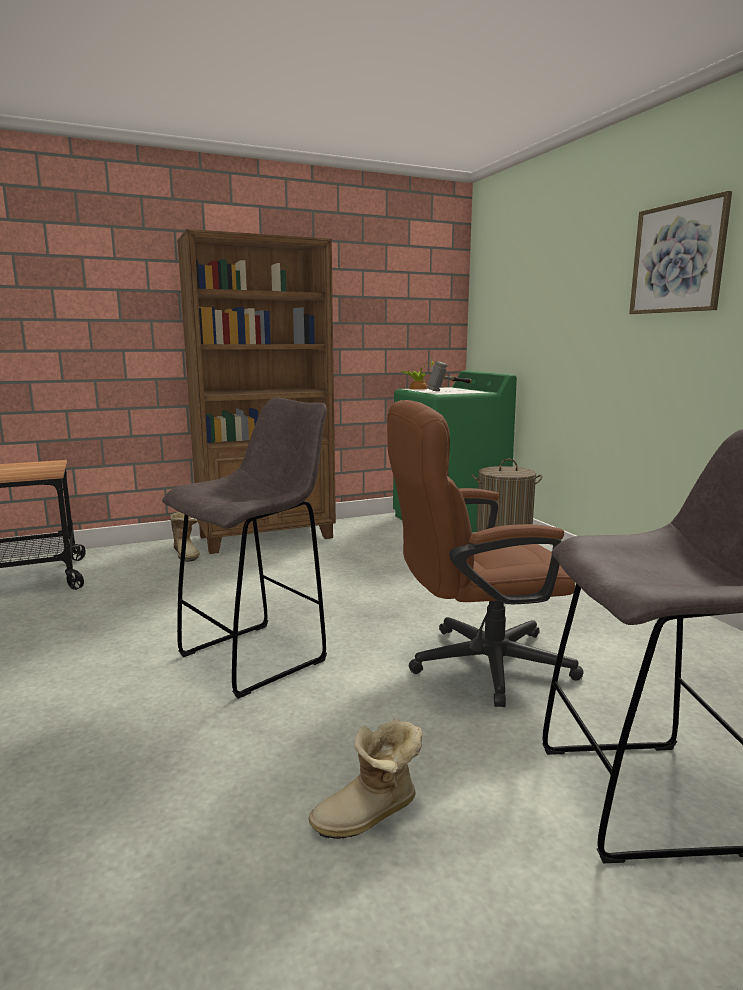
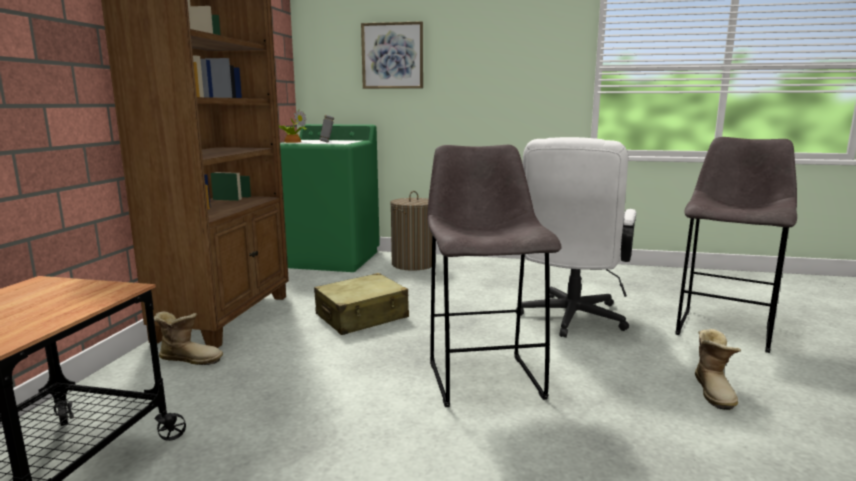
camera: 55 degrees left, 0 degrees up
brown office chair [387,400,584,707] -> white office chair [516,137,636,338]
picture [629,191,732,314] -> picture moved to [361,21,423,89]
none -> beige suitcase [314,273,409,335]

